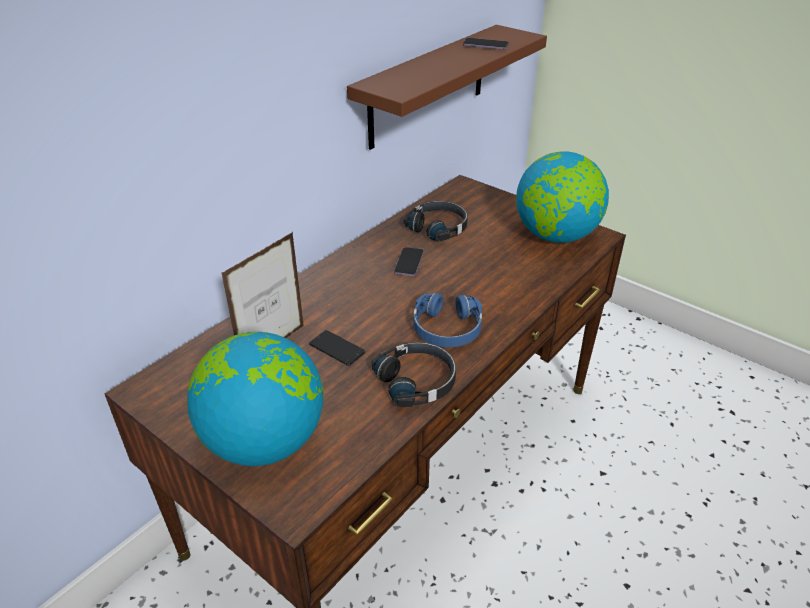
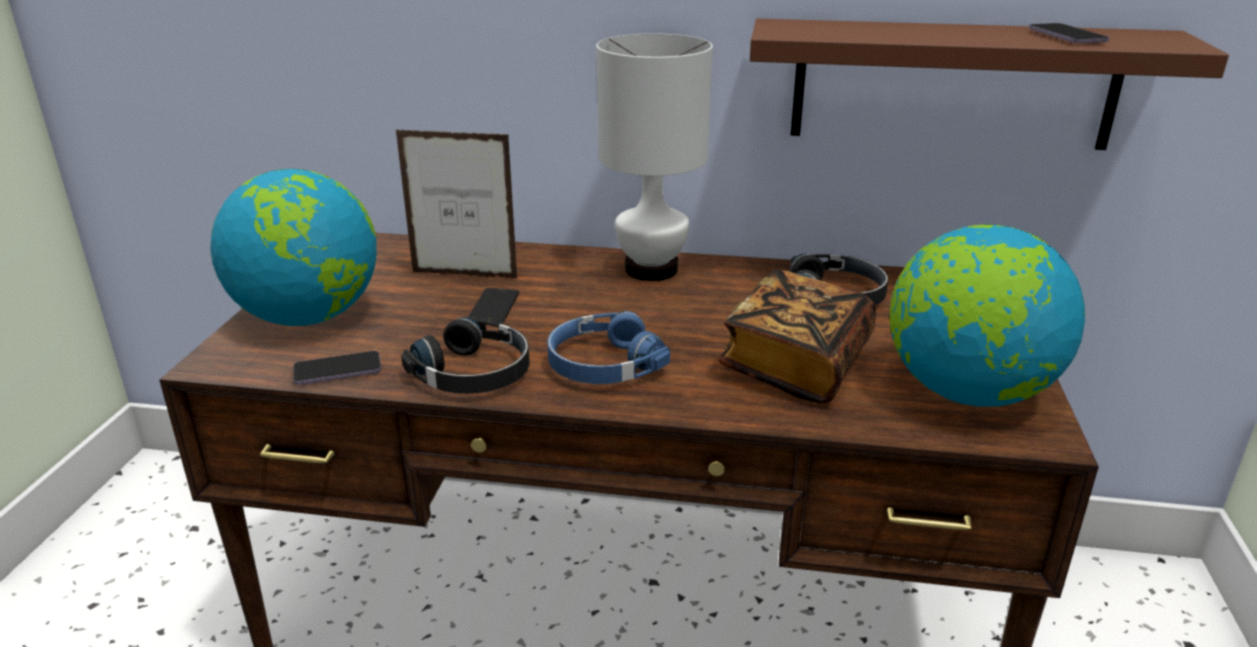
camera: 60 degrees right, 10 degrees down
phone [394,247,424,276] -> phone moved to [293,351,381,385]
none -> white table lamp [596,33,713,281]
none -> book [718,269,876,404]

